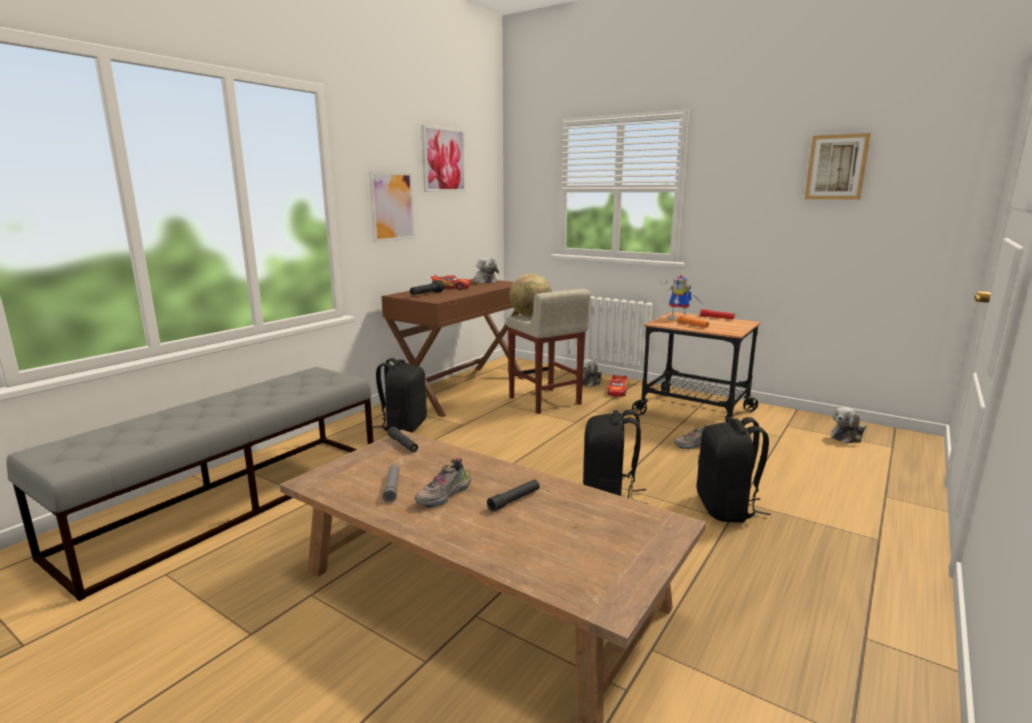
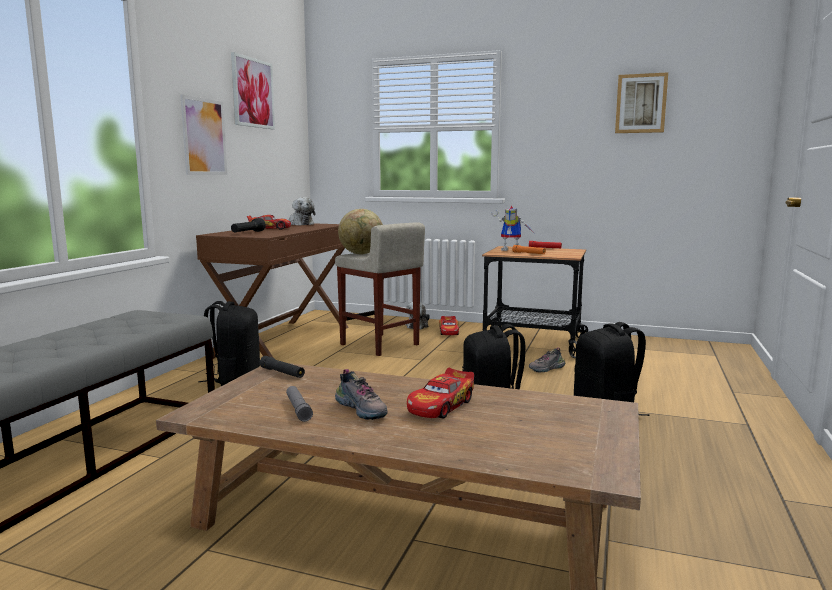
camera: 15 degrees left, 5 degrees down
shoe [415,457,471,508] -> shoe turned 60 degrees counterclockwise [335,369,388,420]
black flashlight [487,479,540,512] -> toy car [407,368,474,419]
plush toy [831,408,866,444] -> none

